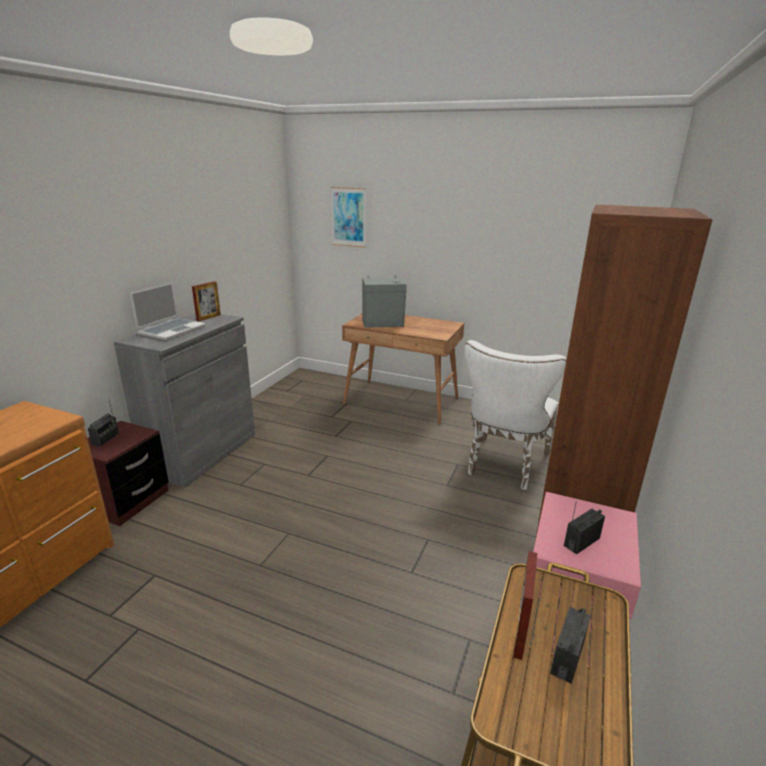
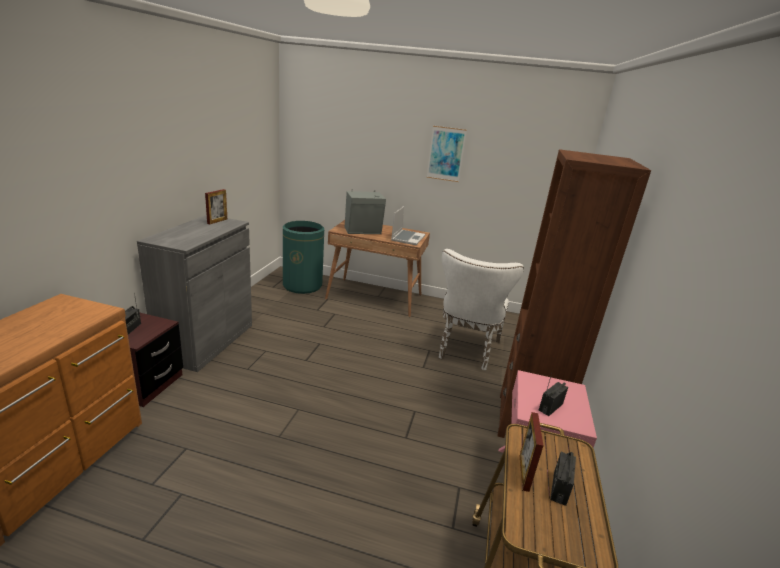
camera: 10 degrees left, 0 degrees up
laptop [130,282,206,341] -> laptop moved to [391,206,425,245]
picture [331,187,365,247] -> picture moved to [426,126,467,182]
none -> green trash can [283,221,324,294]

